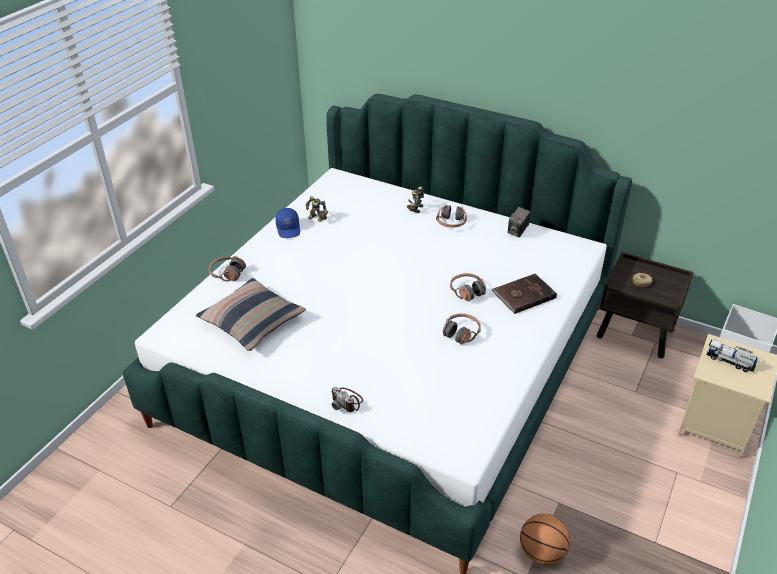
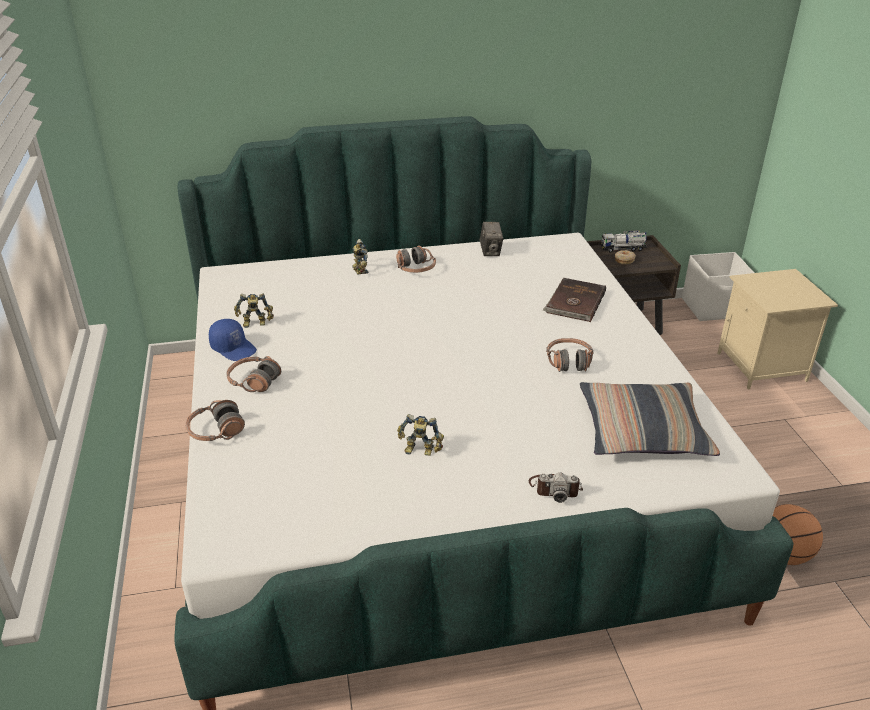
camera: 40 degrees left, 5 degrees down
pillow [196,278,306,351] -> pillow moved to [580,382,720,456]
headphones [450,273,486,301] -> headphones moved to [226,356,281,392]
toy truck [706,339,757,372] -> toy truck moved to [601,230,647,252]
none -> toy robot [397,414,444,456]

